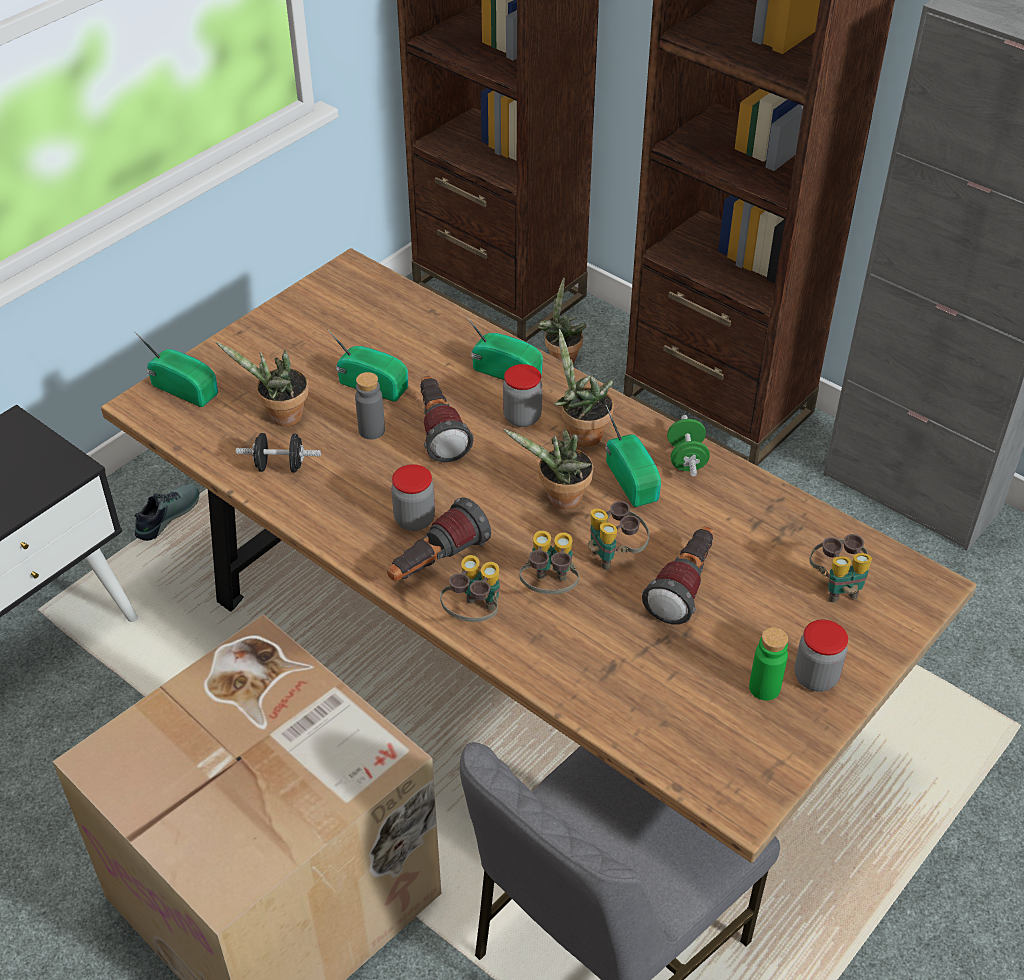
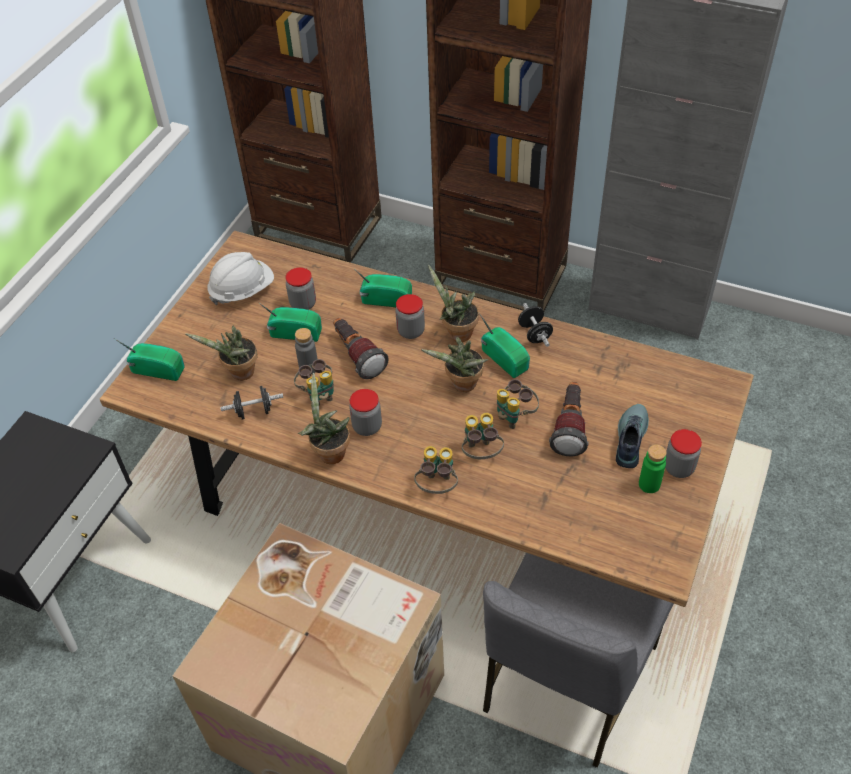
camera: 15 degrees left, 5 degrees up
shoe [135,484,200,541] -> shoe moved to [616,404,649,468]
flashlight [387,497,491,581] -> none
potted plant [536,278,586,364] -> potted plant moved to [298,373,350,464]
green dumbbell [667,415,710,476] -> black dumbbell [518,303,553,347]
binoculars [809,534,872,602] -> binoculars moved to [294,359,334,405]
none -> white hard hat [207,252,274,305]
none -> jar [285,267,316,310]

